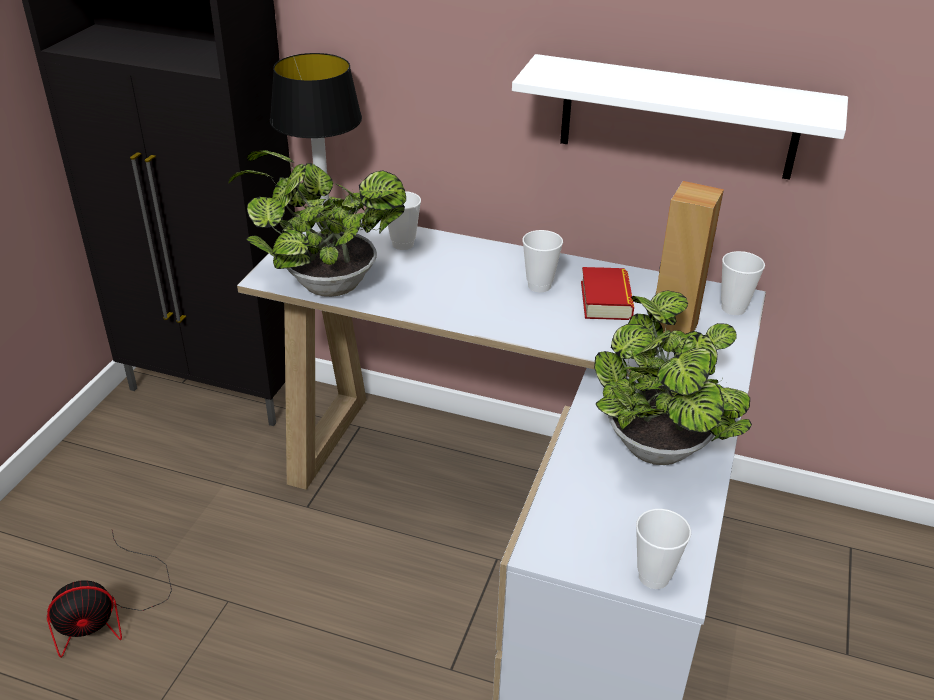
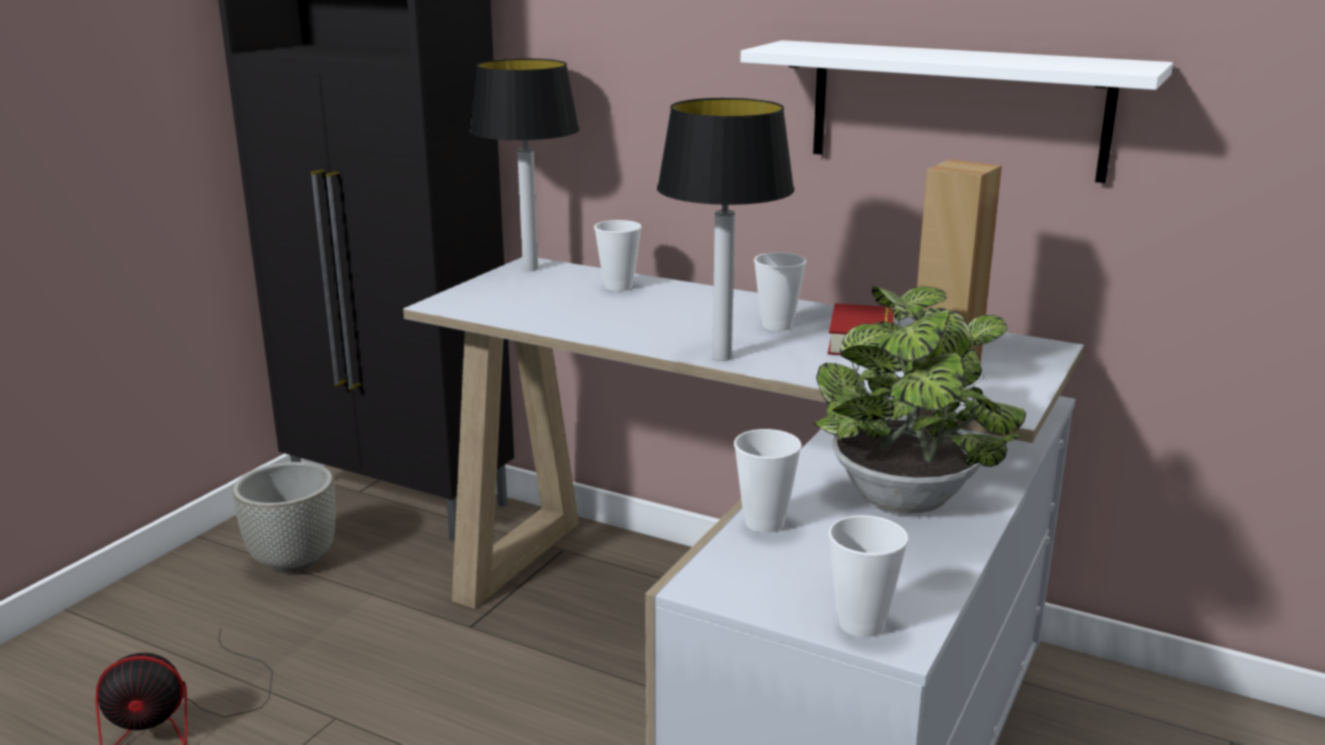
camera: 10 degrees right, 15 degrees down
potted plant [228,150,406,297] -> none
cup [721,251,765,315] -> cup moved to [734,429,802,533]
none -> grey planter [232,462,335,573]
none -> table lamp [657,98,795,361]

